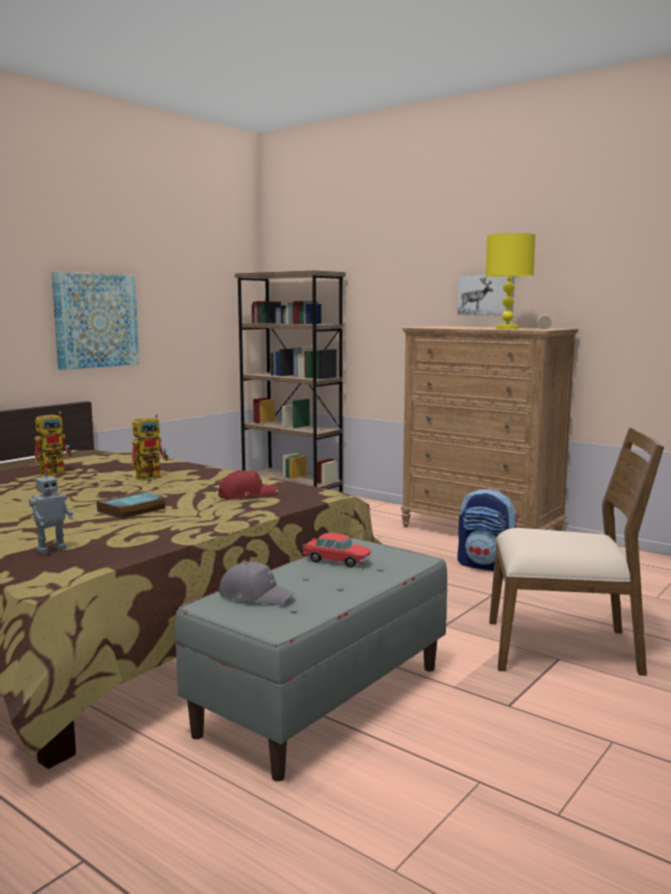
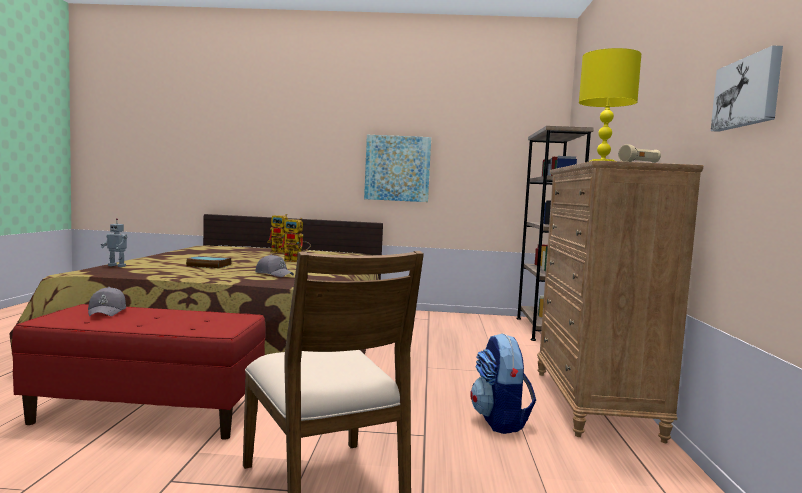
camera: 55 degrees right, 5 degrees down
grey bench [175,538,448,781] -> red bench [12,304,265,440]
red cap [218,470,276,499] -> grey cap [255,255,294,277]
toy car [303,533,371,568] -> none
picture [458,275,514,316] -> picture moved to [711,46,783,132]

